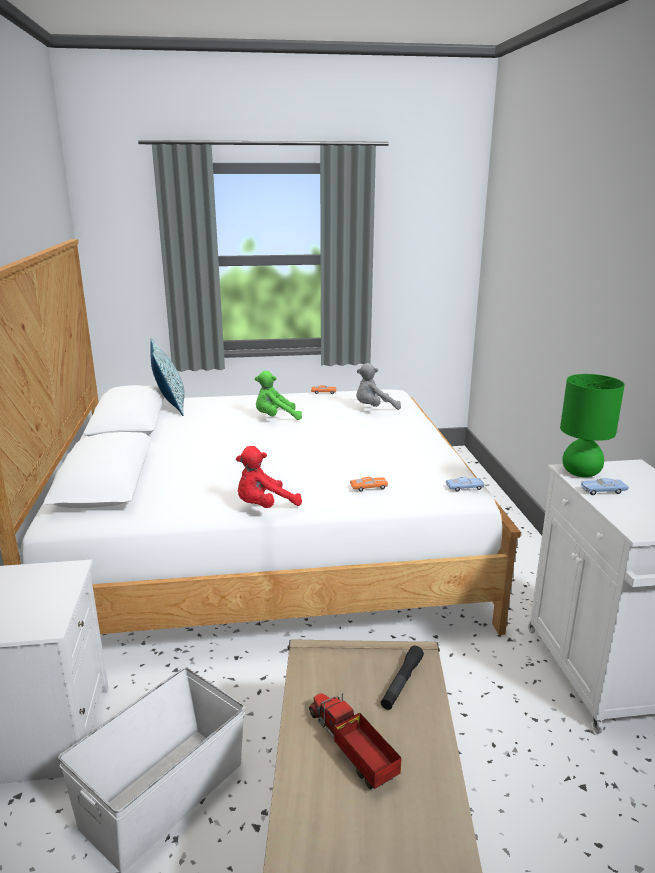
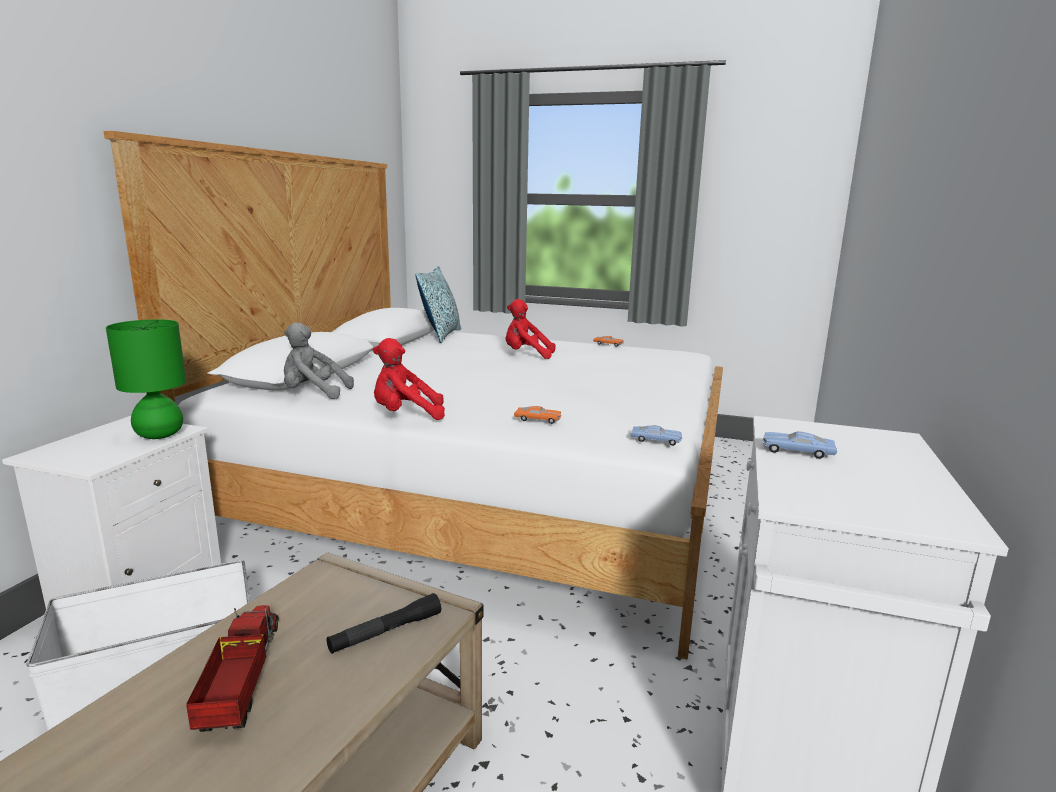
camera: 25 degrees right, 5 degrees down
green plush toy [255,371,302,420] -> red plush toy [506,299,556,359]
grey plush toy [356,363,401,410] -> grey plush toy moved to [284,322,354,399]
green table lamp [560,374,625,477] -> green table lamp moved to [106,319,186,439]

